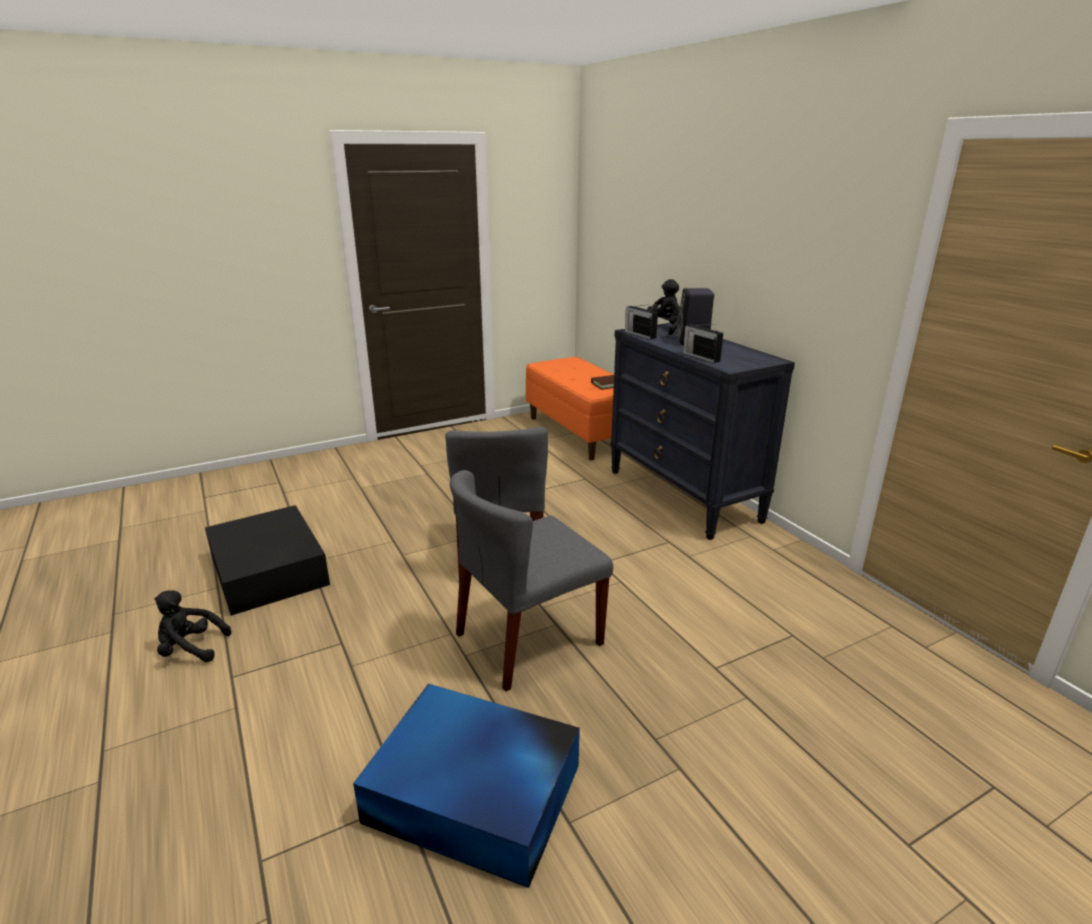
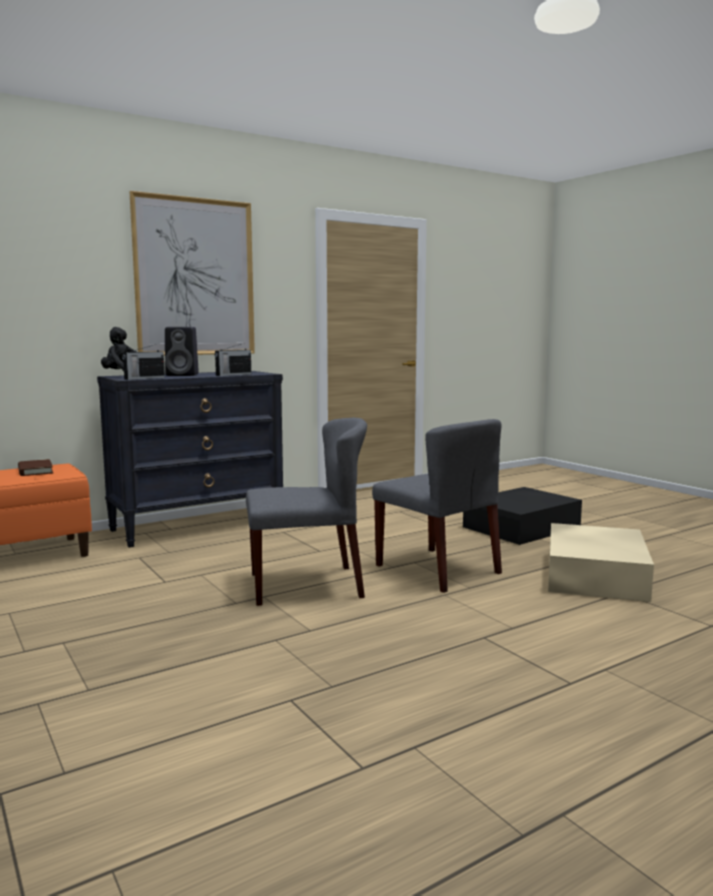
camera: 95 degrees left, 15 degrees down
black plush toy [154,590,231,662] -> none
black storage box [205,505,330,616] -> black storage box moved to [463,487,582,545]
blue storage box [353,684,580,888] -> beige storage box [548,523,654,602]
none -> picture [129,191,255,355]

